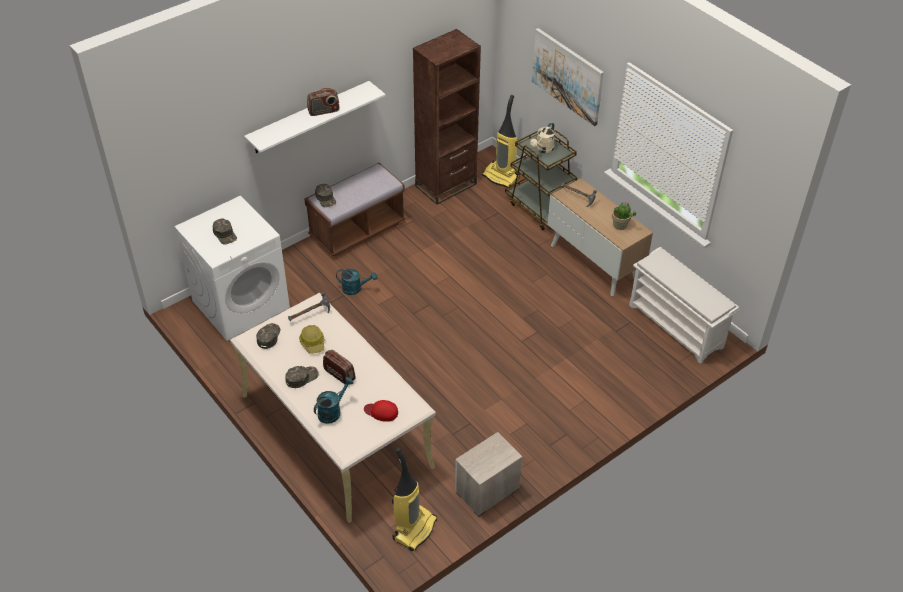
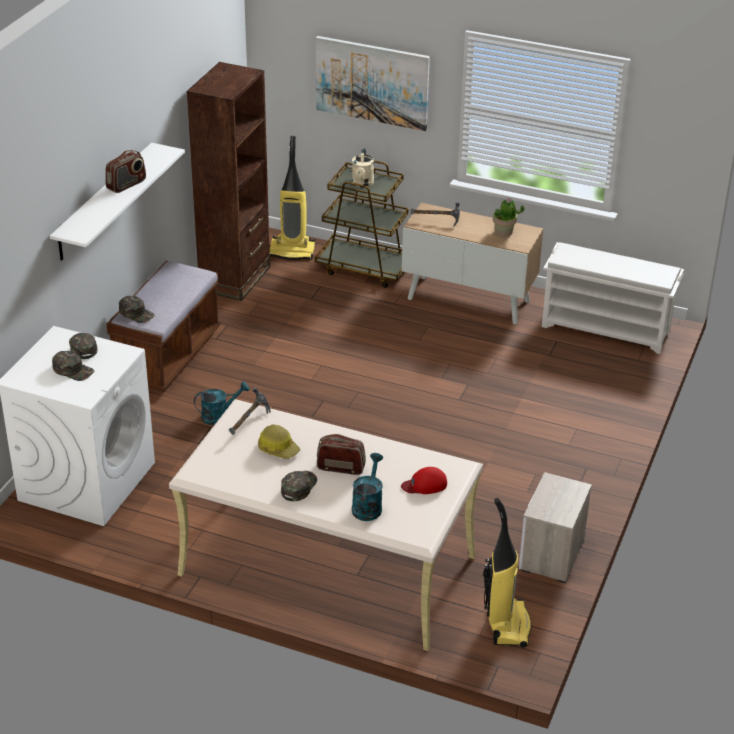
camera: 30 degrees left, 10 degrees down
green cap [256,323,281,349] -> green cap moved to [69,333,97,359]

